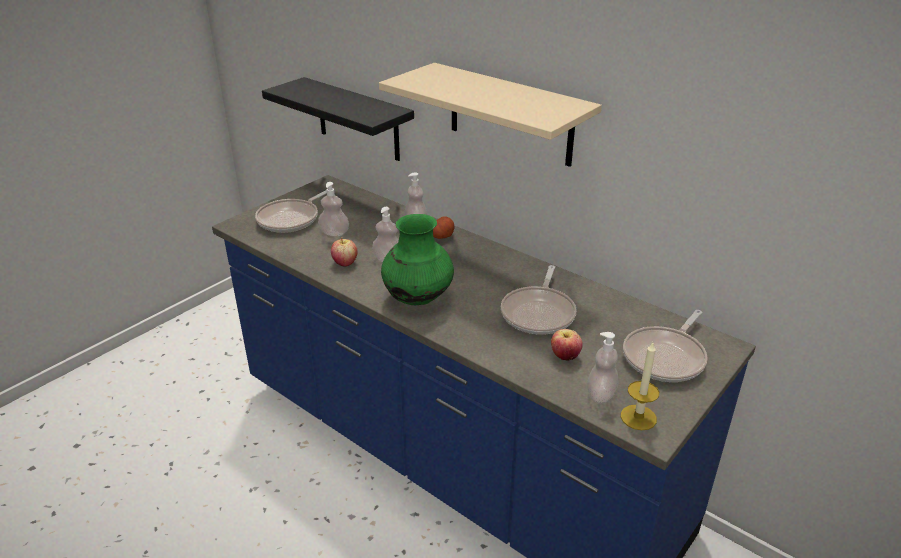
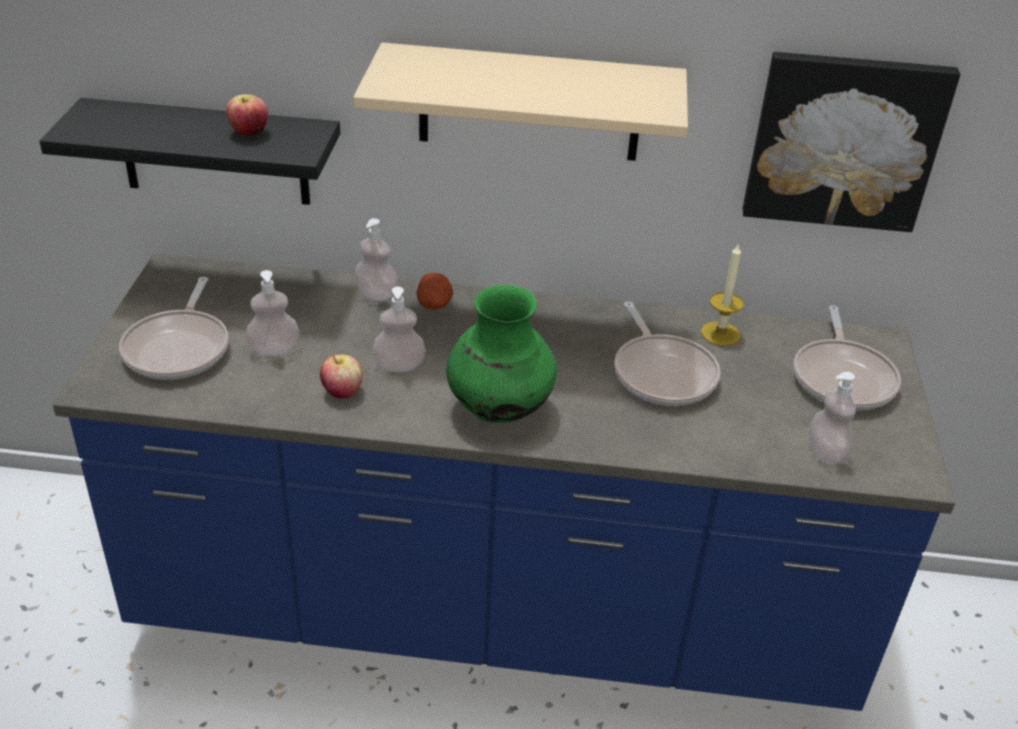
camera: 35 degrees left, 5 degrees up
apple [551,329,583,360] -> apple moved to [226,94,268,136]
candle [621,343,659,430] -> candle moved to [701,243,744,346]
none -> picture [743,52,960,232]

